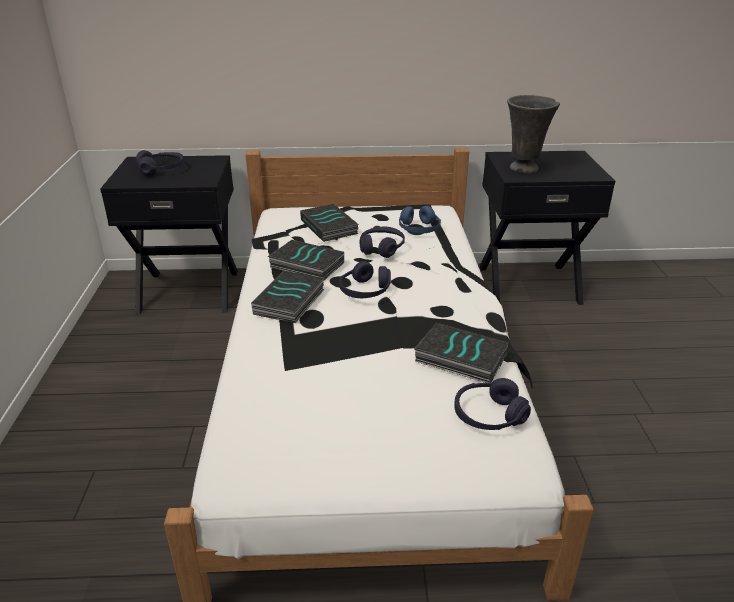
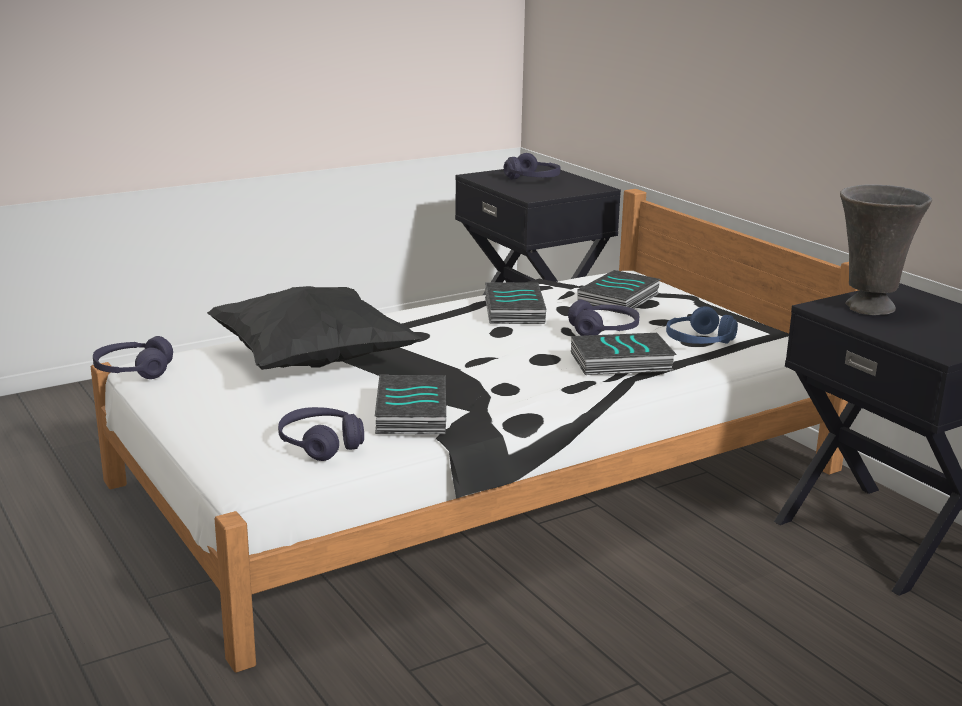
camera: 60 degrees right, 10 degrees down
book [251,271,325,323] -> book moved to [571,333,677,375]
purple headphones [339,261,391,298] -> purple headphones moved to [93,336,173,379]
none -> black pillow [207,286,422,370]

